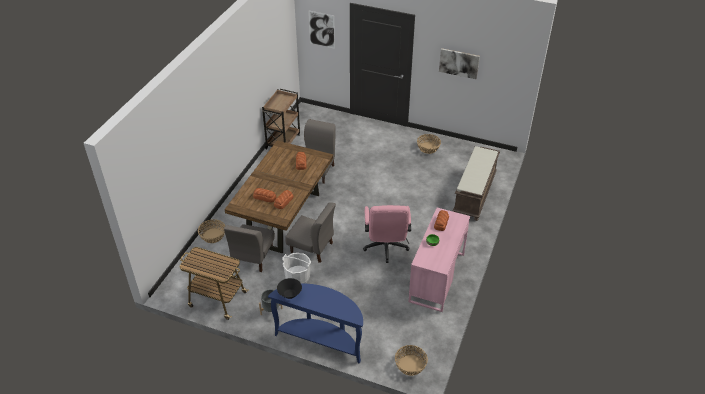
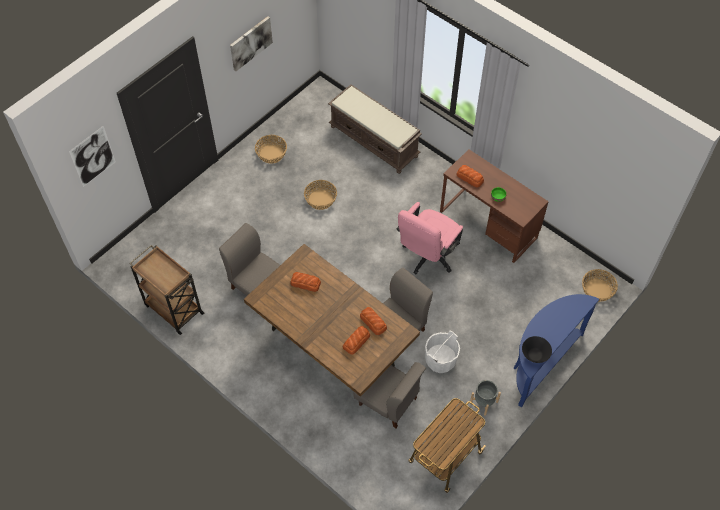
camera: 70 degrees left, 15 degrees up
basket [198,219,225,243] -> basket moved to [304,180,337,210]
pink office chair [363,205,411,263] -> pink office chair turned 105 degrees clockwise [396,202,463,274]
pink desk [409,208,470,312] -> brown desk [440,150,549,263]

